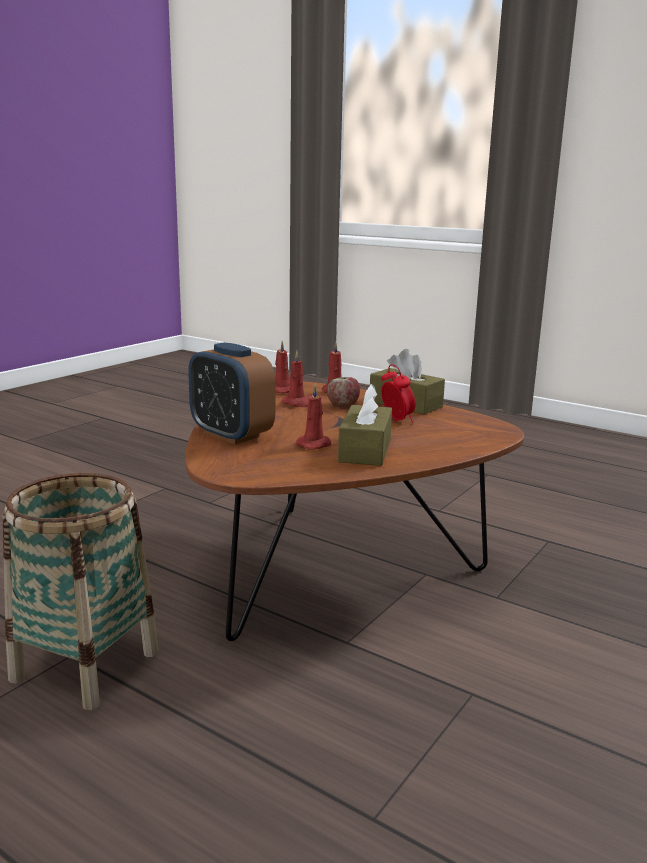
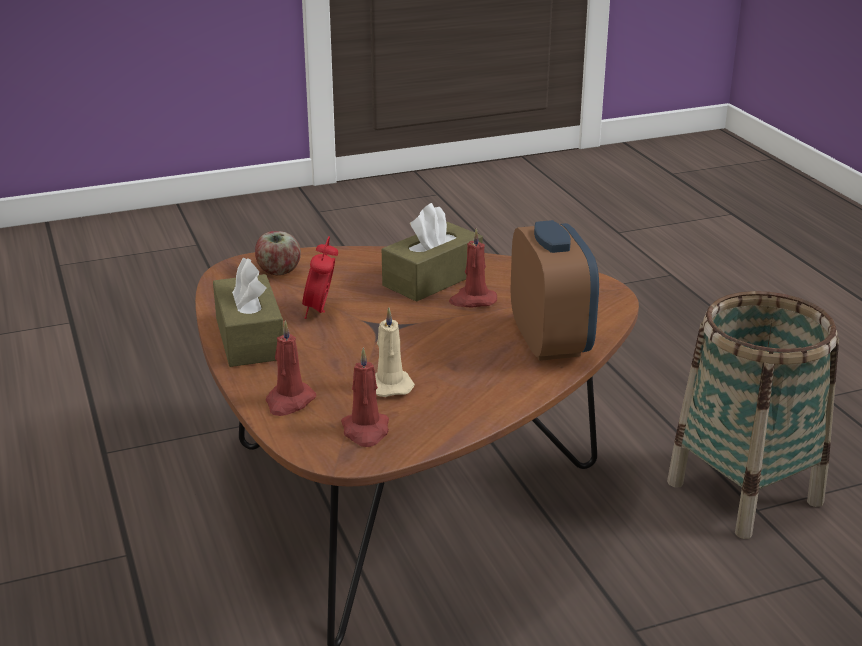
camera: 145 degrees left, 10 degrees up
red candle [281,351,309,407] -> beige candle [375,307,415,397]
apple [326,377,360,407] -> apple moved to [255,231,301,275]

